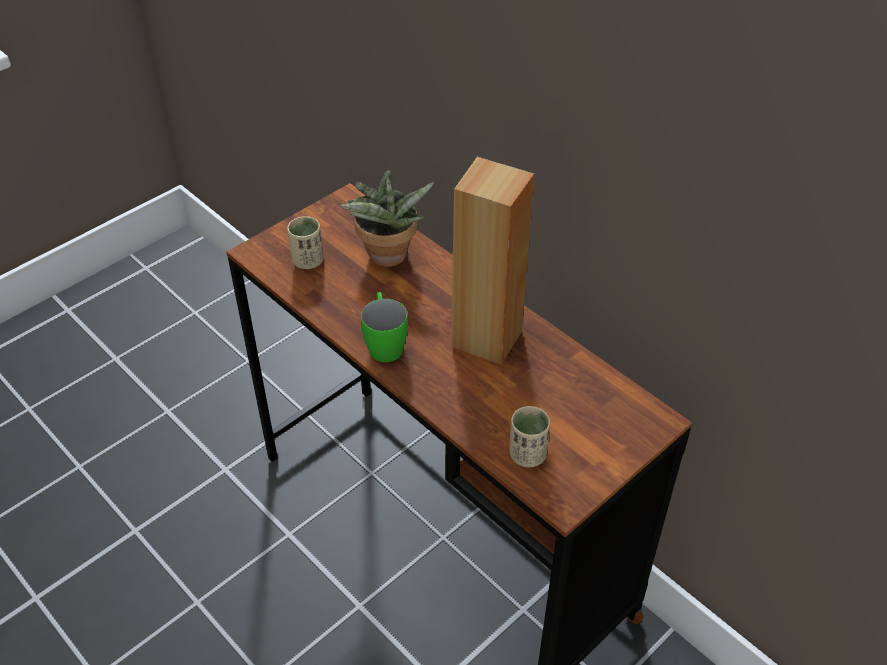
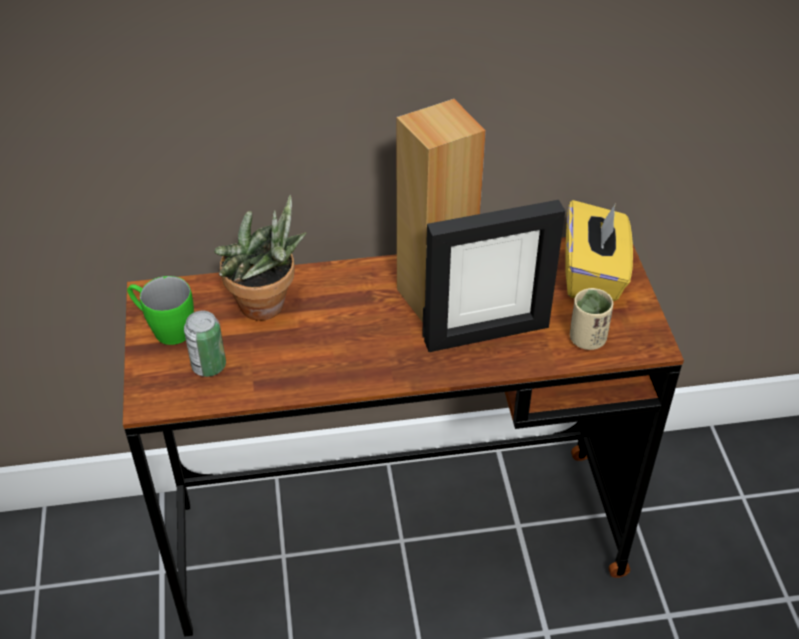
camera: 55 degrees left, 0 degrees up
beige cup [287,216,324,269] -> can [184,310,226,377]
green mug [361,292,408,362] -> green mug moved to [127,276,194,345]
none -> picture frame [422,200,565,352]
none -> yellow tissue box [565,200,633,301]

